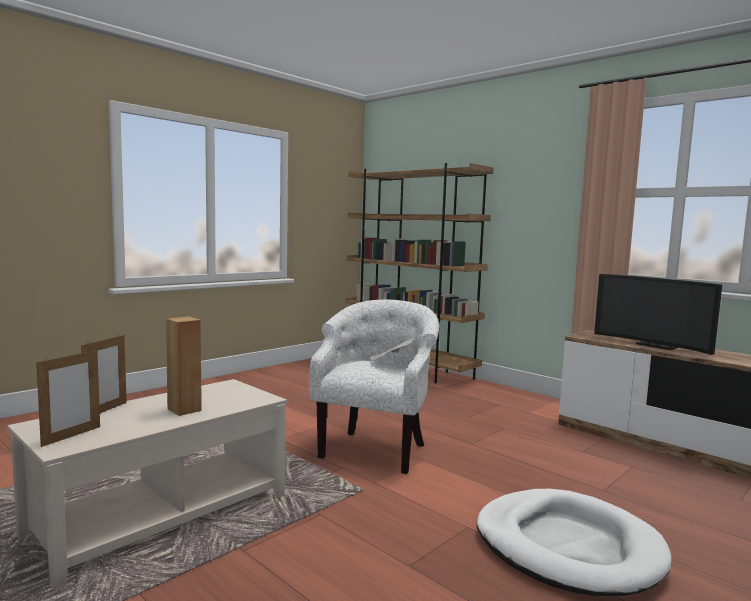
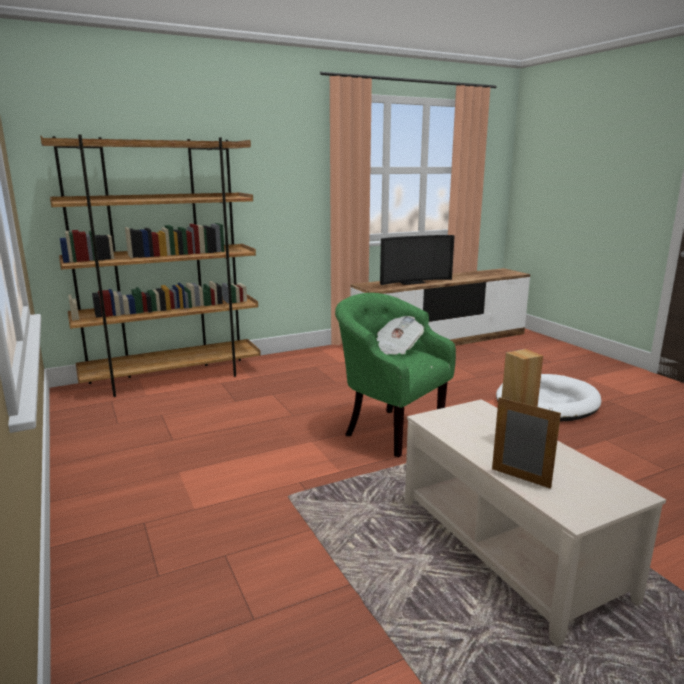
camera: 70 degrees left, 10 degrees up
picture frame [36,349,100,447] -> none
white armchair [309,300,439,474] -> green armchair [335,293,456,457]

